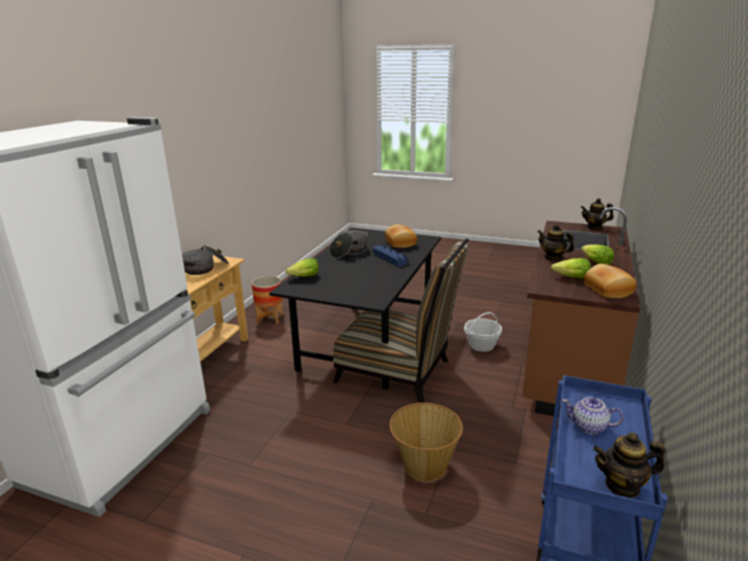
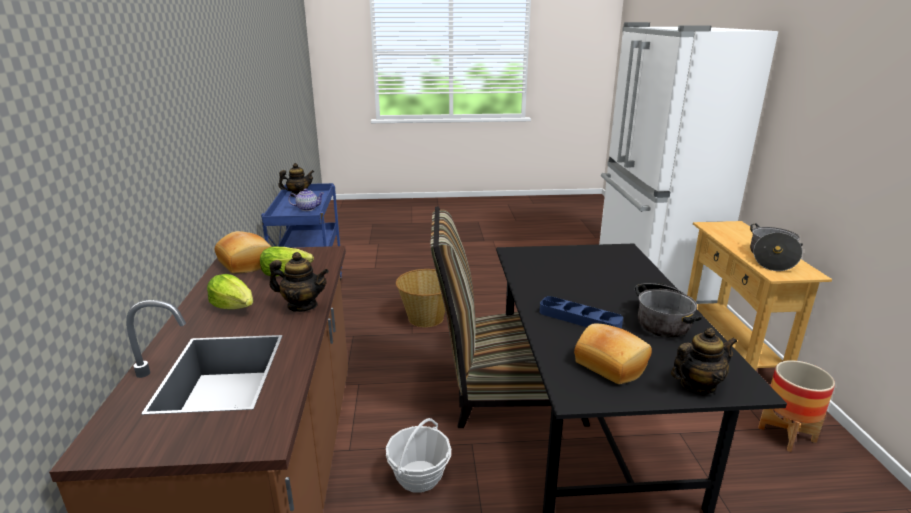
camera: 155 degrees right, 0 degrees up
lettuce [286,258,319,277] -> none
teapot [580,198,614,230] -> teapot moved to [671,328,737,395]

